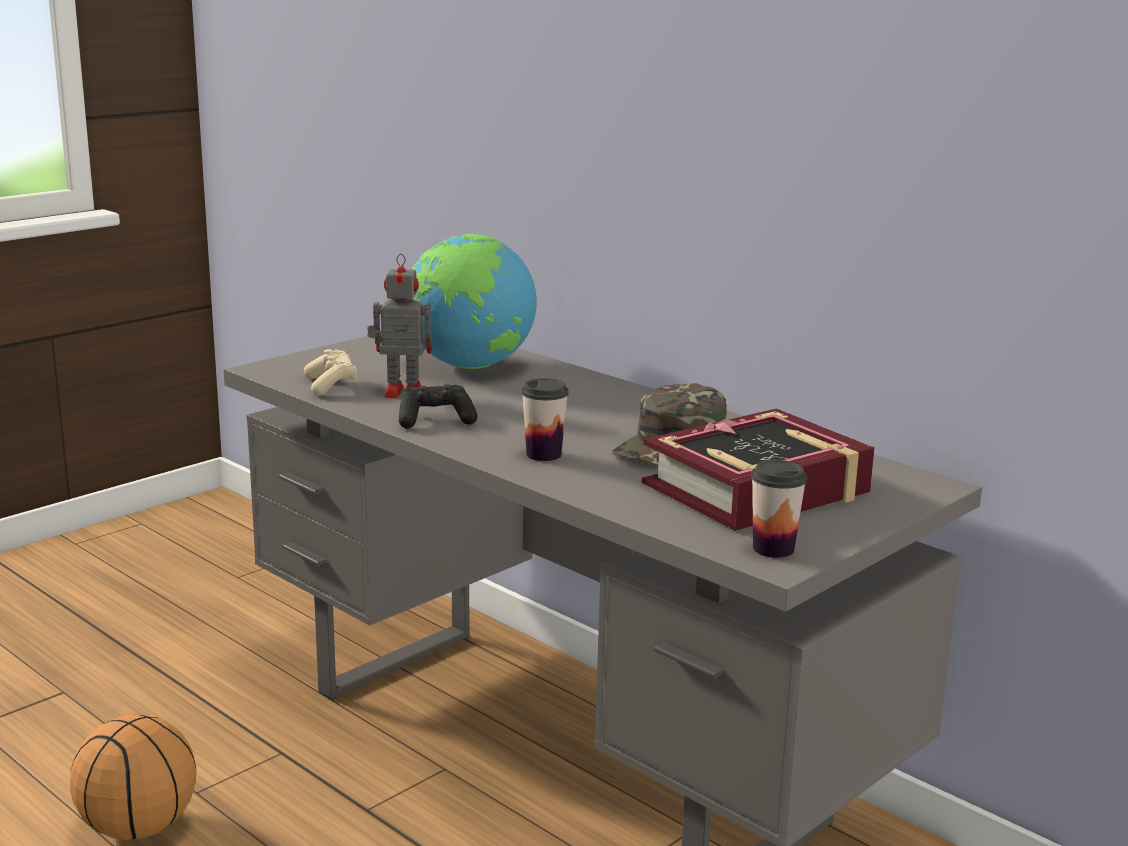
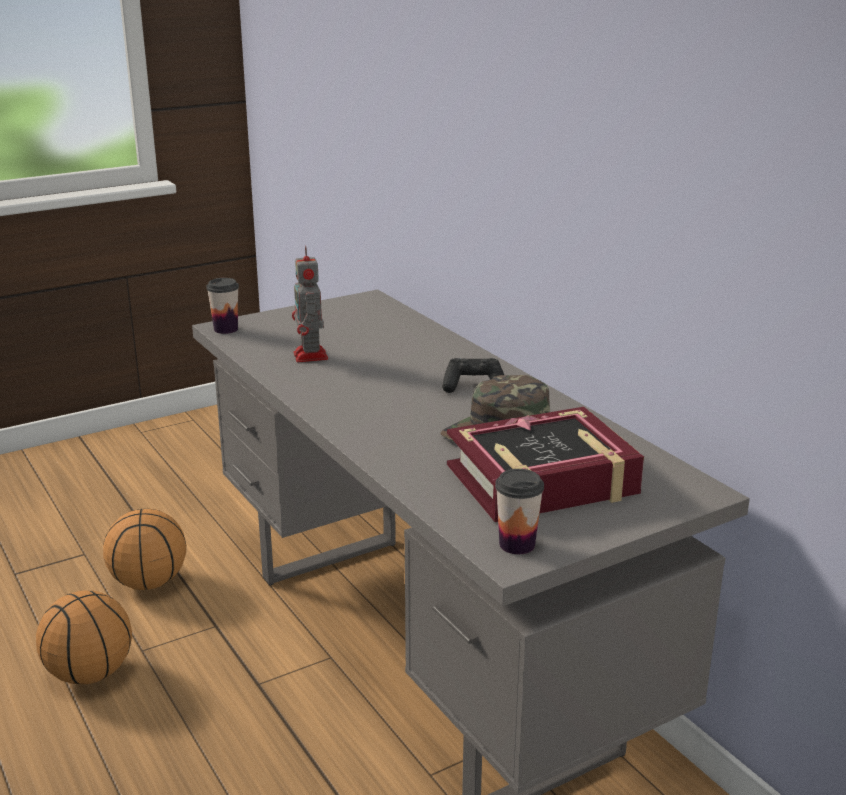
camera: 15 degrees right, 5 degrees up
beige game controller [304,349,357,396] -> none
toy robot [367,254,432,398] -> toy robot turned 120 degrees counterclockwise [292,246,328,363]
black game controller [399,384,478,428] -> black game controller moved to [442,358,504,393]
globe [412,234,537,369] -> none
cup [521,378,569,461] -> cup moved to [206,278,239,334]
none -> basketball [103,509,186,590]

